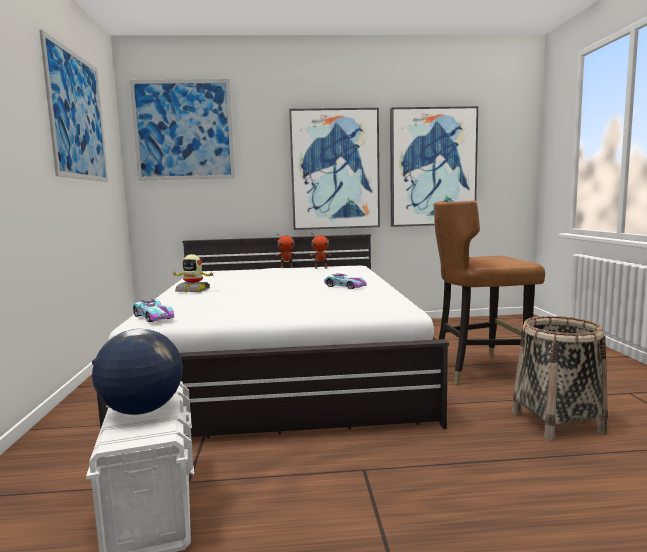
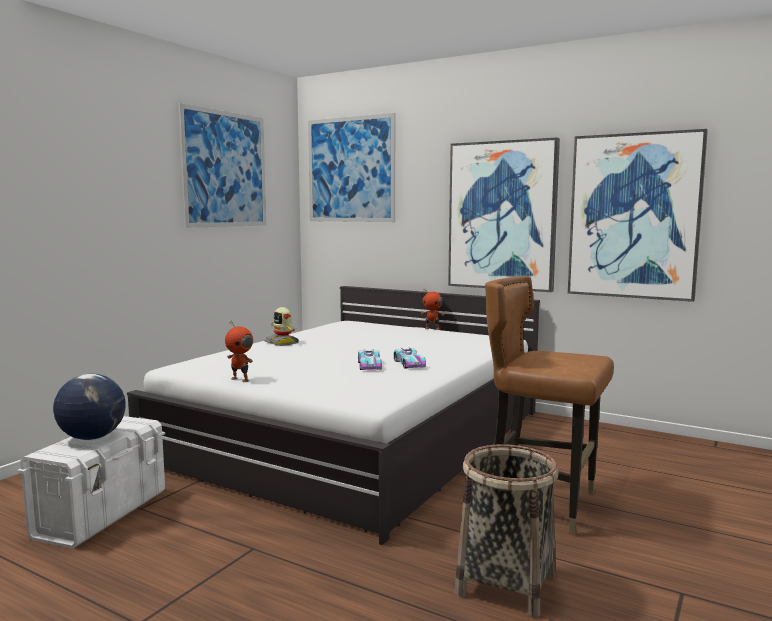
camera: 35 degrees right, 0 degrees up
toy car [133,299,174,322] -> toy car moved to [358,349,382,370]
toy robot [310,233,331,269] -> toy robot moved to [225,320,253,382]

